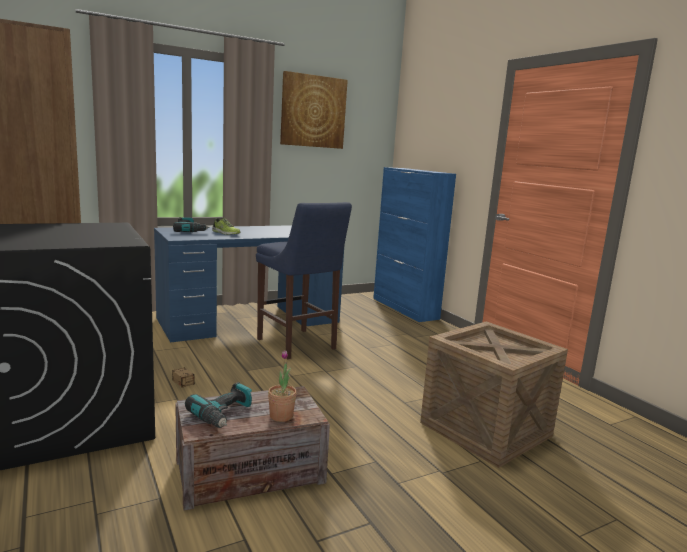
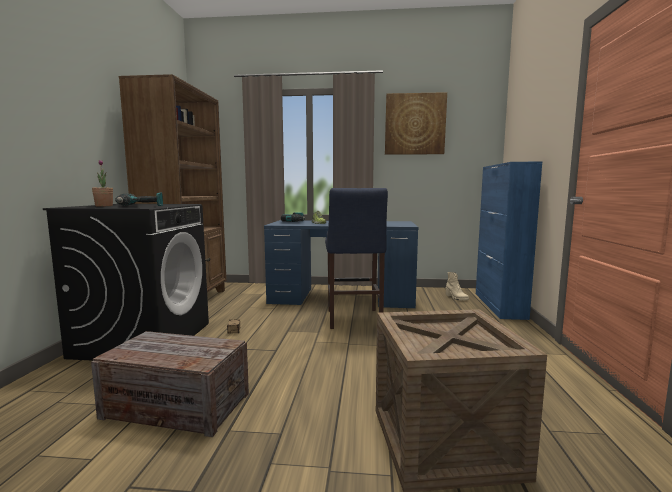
camera: 35 degrees right, 5 degrees down
power drill [185,382,252,428] -> power drill moved to [115,192,163,206]
potted plant [268,350,296,422] -> potted plant moved to [92,159,113,206]
none -> beige boot [446,272,469,301]

